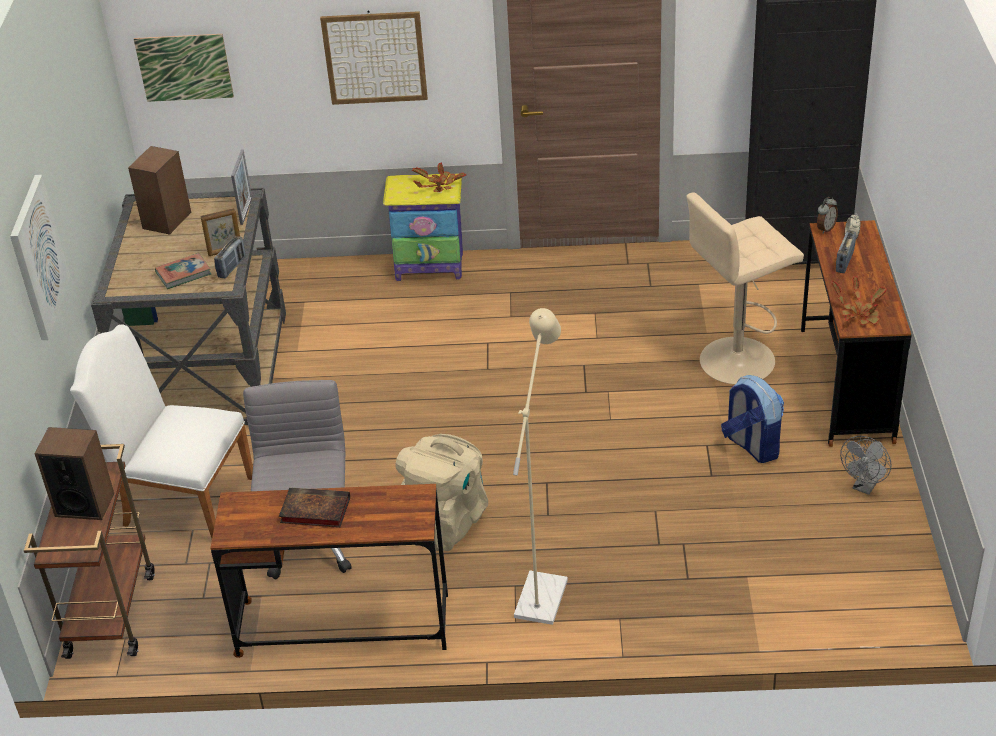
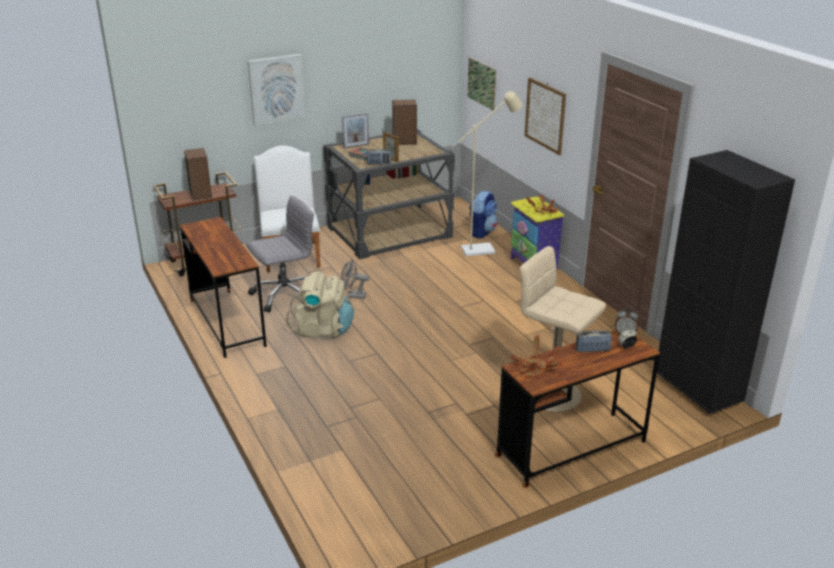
camera: 60 degrees right, 10 degrees down
picture frame [231,150,252,225] -> picture frame moved to [342,113,369,148]
book [279,487,350,527] -> none
beige floor lamp [513,308,568,625] -> beige floor lamp moved to [452,91,523,256]
backpack [721,375,784,463] -> backpack moved to [469,190,498,239]
grey fan [840,436,892,495] -> grey fan moved to [341,260,369,299]

